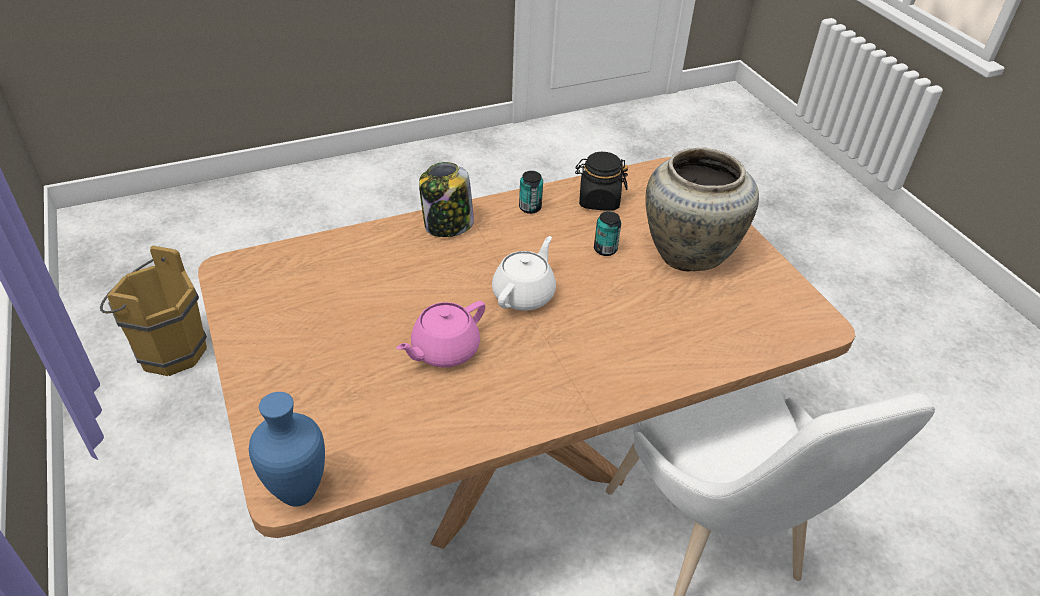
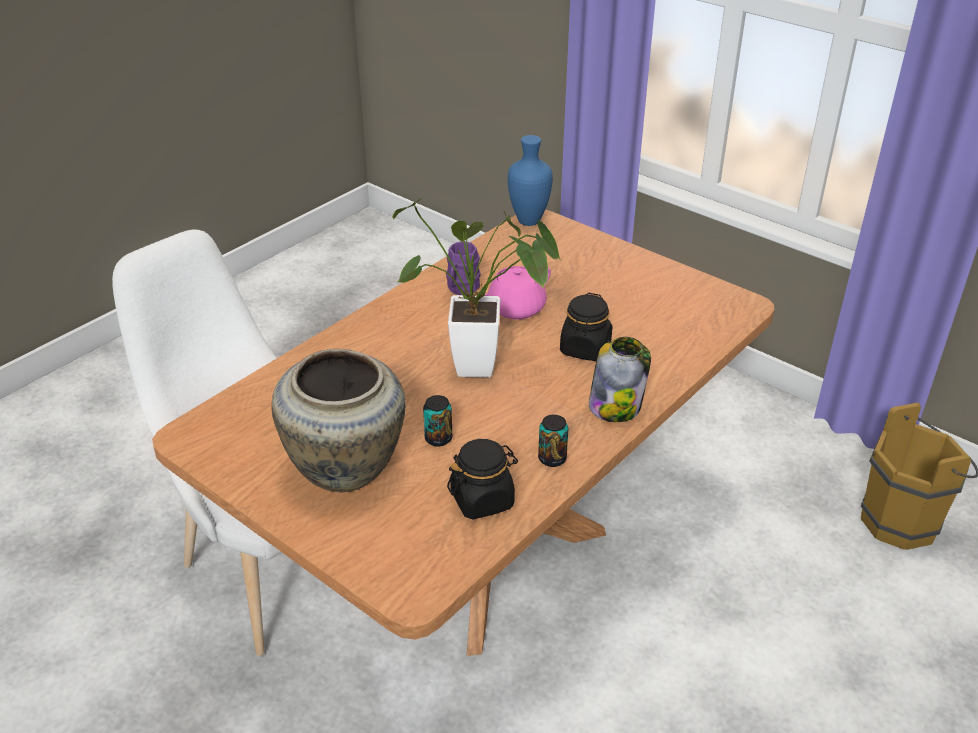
camera: 155 degrees right, 5 degrees down
pink teapot [396,301,485,368] -> pink teapot turned 150 degrees counterclockwise [485,266,551,320]
white teapot [492,236,556,311] -> potted plant [393,198,561,378]
none -> purple mug [446,241,481,295]
none -> black jar [560,293,612,361]

